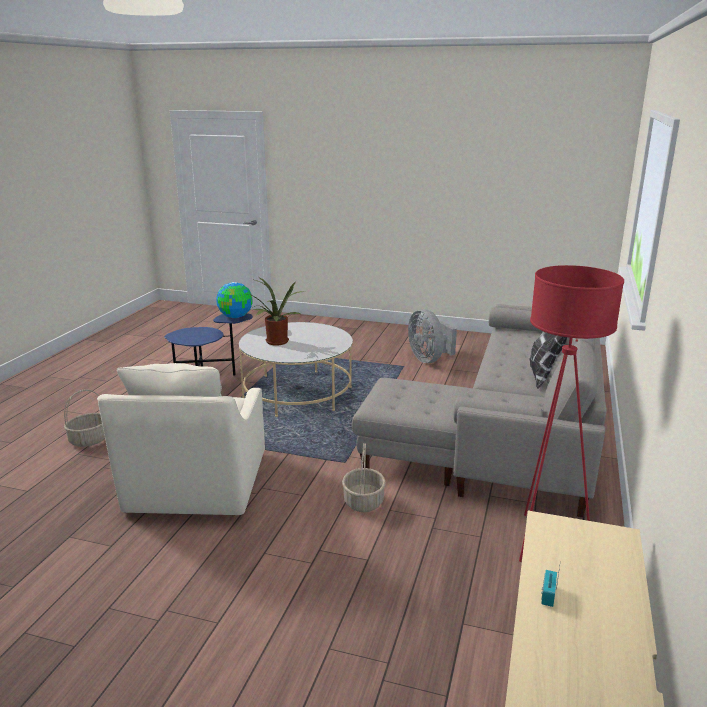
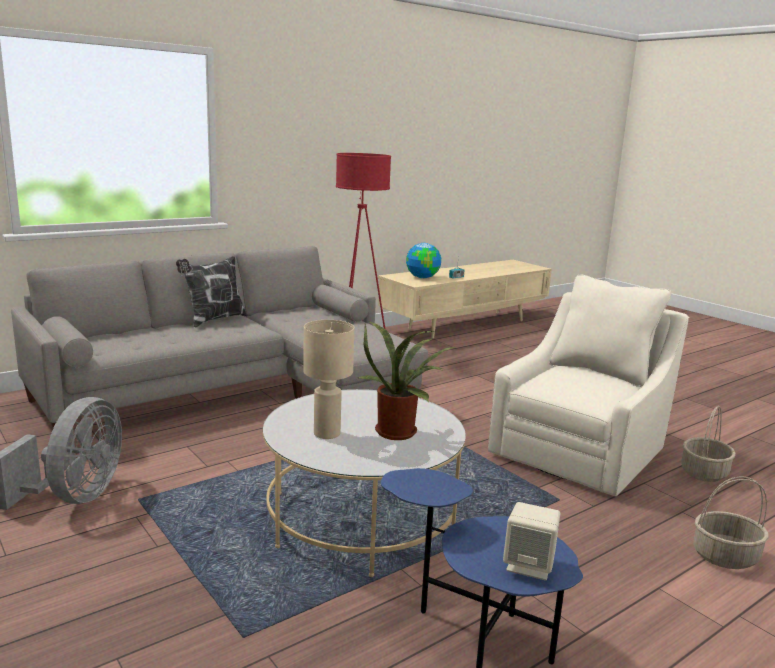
camera: 145 degrees left, 5 degrees down
globe [216,282,253,318] -> globe moved to [406,243,441,279]
basket [342,443,386,512] -> basket moved to [681,406,736,482]
none -> beige table lamp [303,320,354,439]
none -> beige speaker [503,502,560,581]

